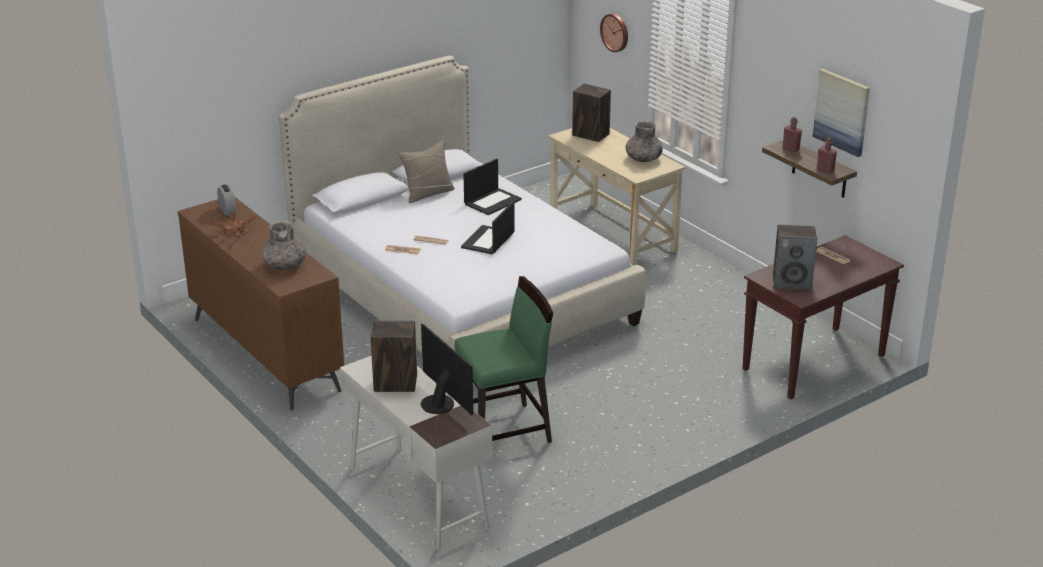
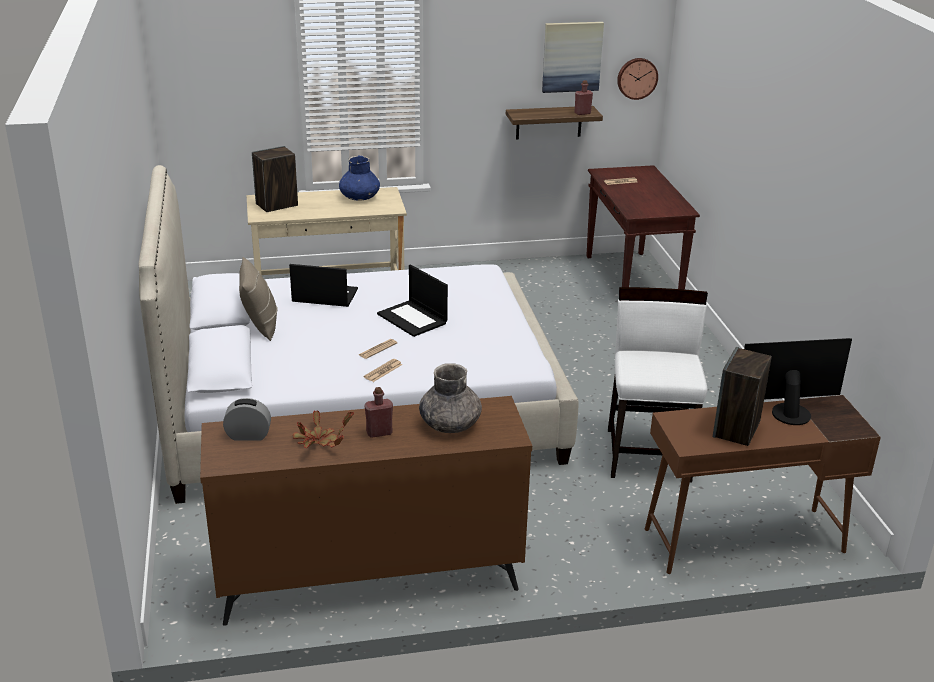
camera: 65 degrees left, 0 degrees up
white desk [340,356,493,550] -> brown desk [645,395,881,574]
green chair [454,276,553,443] -> white chair [608,287,708,483]
laptop [463,159,522,215] -> laptop turned 60 degrees counterclockwise [289,264,358,307]
wall clock [600,13,628,52] -> wall clock moved to [617,58,658,100]
grey vase [625,121,663,162] -> blue vase [339,156,380,201]
speaker [773,225,817,290] -> none
red bottle [783,117,802,153] -> red bottle moved to [364,387,393,438]

